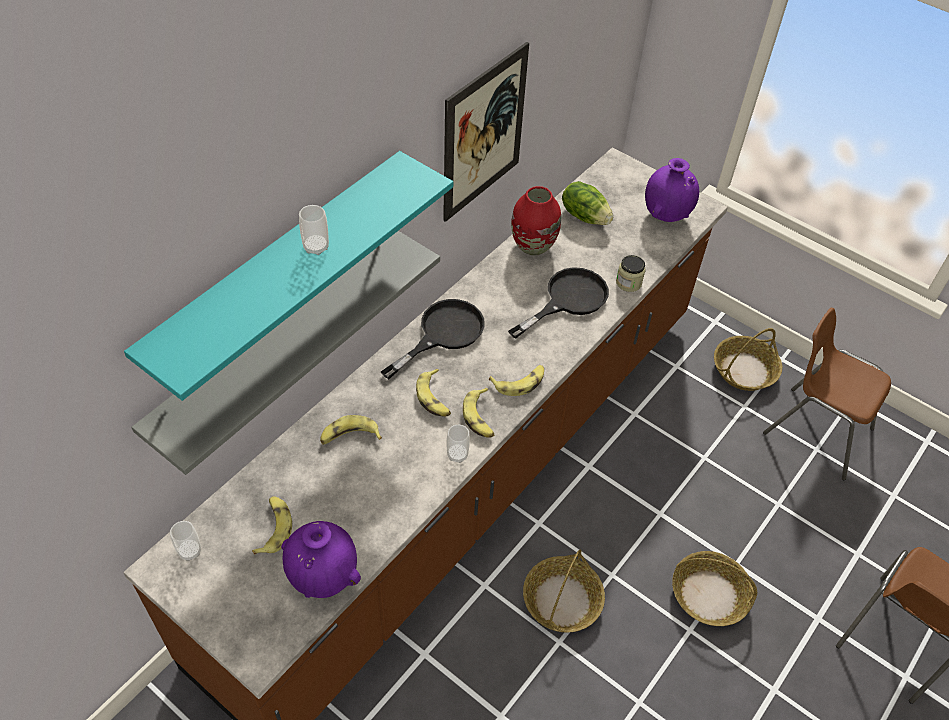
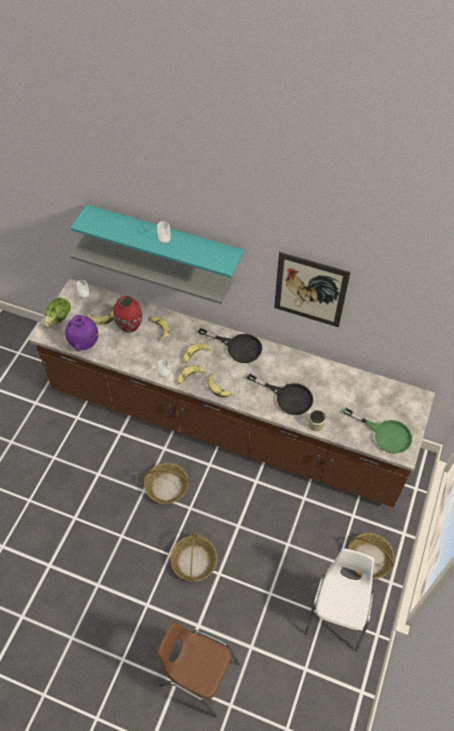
camera: 75 degrees right, 5 degrees up
red vase [511,186,561,255] -> red vase moved to [113,296,142,332]
lettuce [562,181,613,225] -> lettuce moved to [44,298,71,328]
purple vase [645,158,699,222] -> green frying pan [343,408,412,454]
brown chair [763,307,891,480] -> white chair [304,548,375,652]

